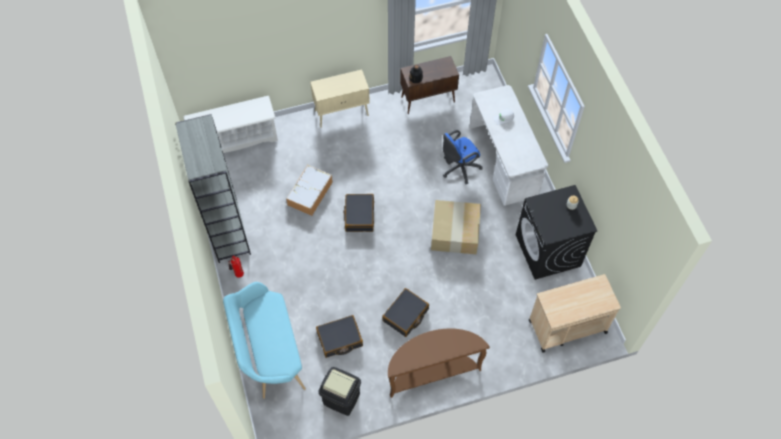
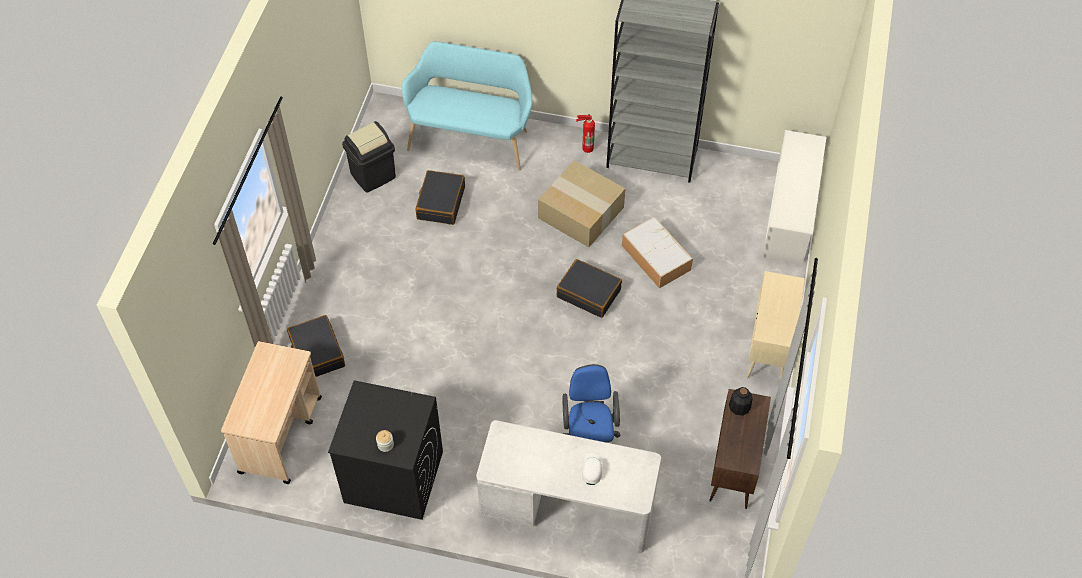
camera: 120 degrees right, 5 degrees down
black suitcase [382,288,429,337] -> black suitcase moved to [287,315,345,377]
brown console table [388,329,490,398] -> none
cardboard box [431,200,481,254] -> cardboard box moved to [538,160,626,247]

